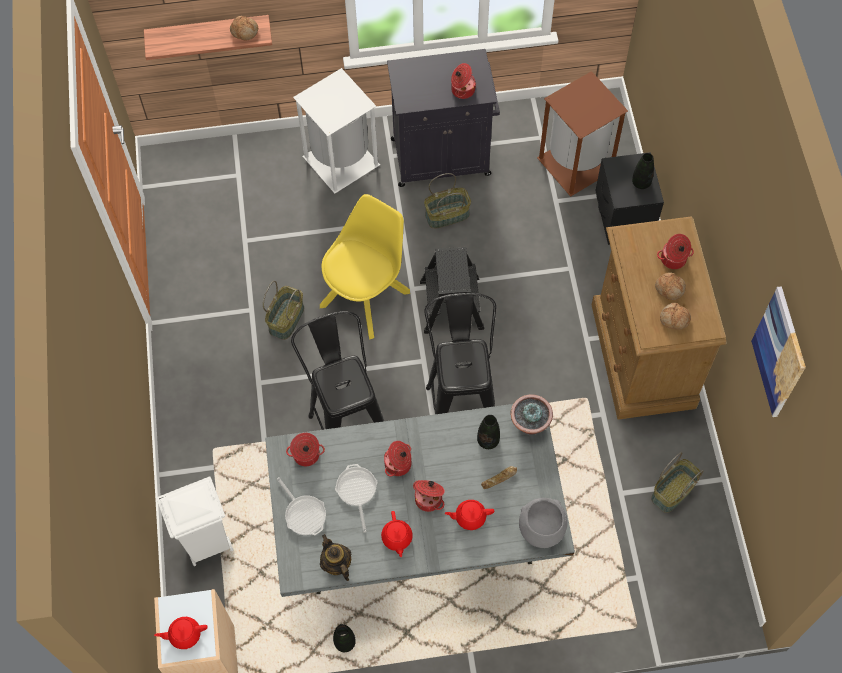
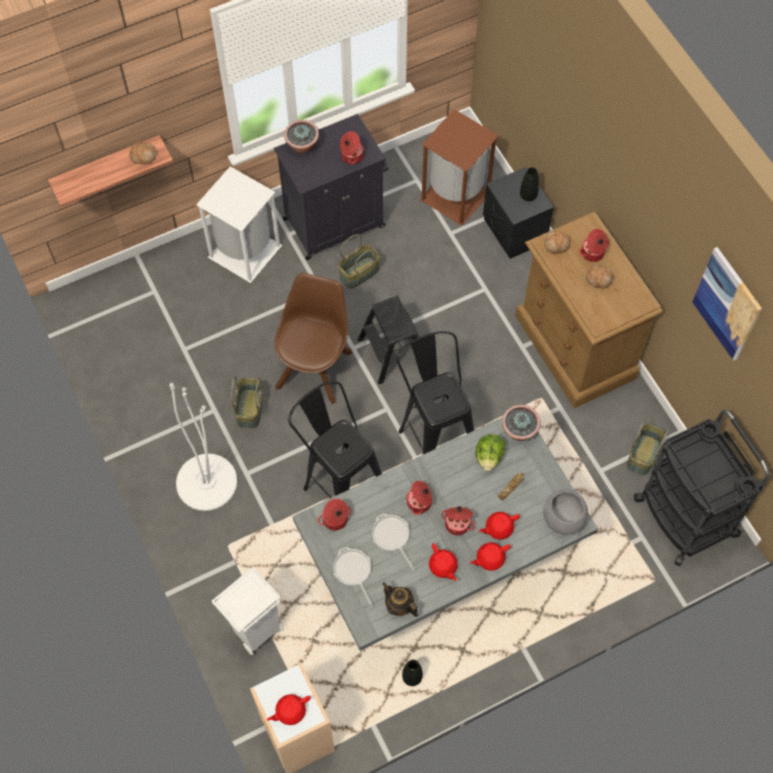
camera: 20 degrees left, 0 degrees up
frying pan [277,477,326,535] -> frying pan turned 150 degrees counterclockwise [333,547,374,608]
yellow chair [320,194,410,340] -> brown chair [274,273,353,404]
black vase [477,415,500,449] -> lettuce [475,434,505,472]
bread [660,303,691,330] -> bread moved to [544,230,571,253]
none -> white floor lamp [169,383,237,511]
none -> potted plant [284,120,319,154]
none -> red teapot [470,542,511,571]
none -> black cart [634,410,770,566]

